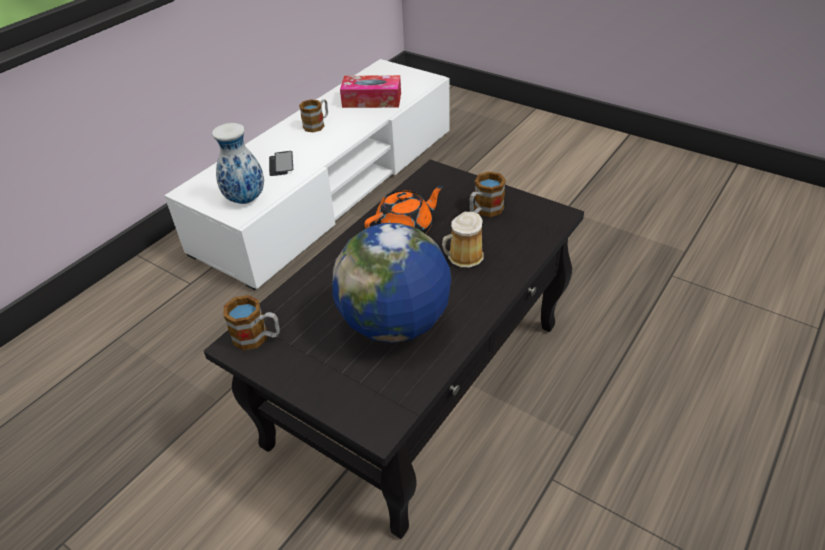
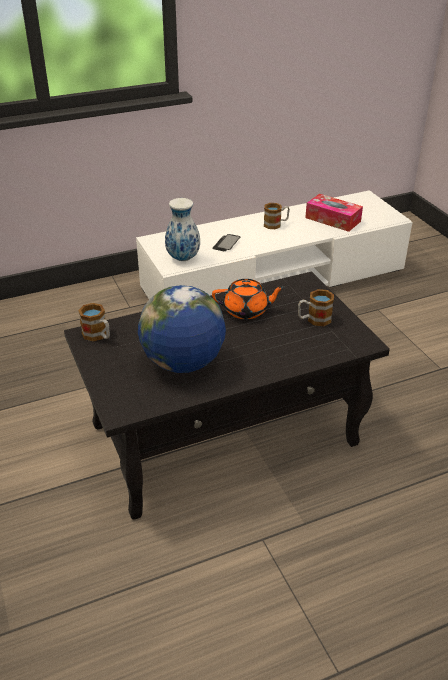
camera: 30 degrees right, 5 degrees down
mug [442,212,484,268] -> none

